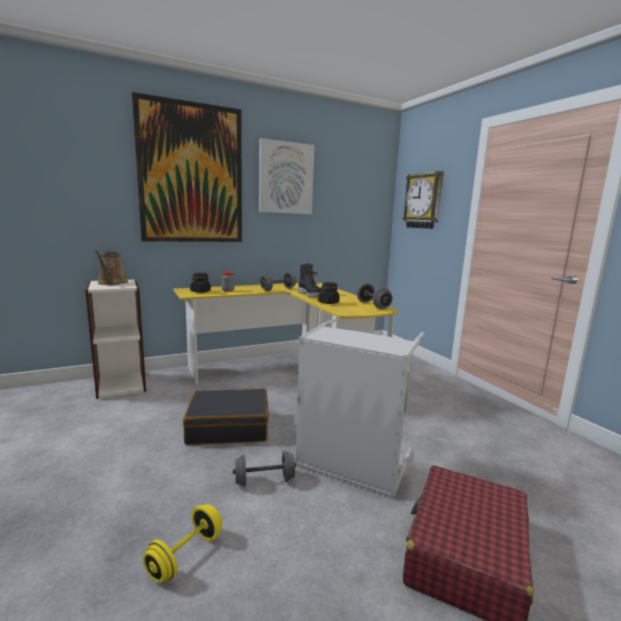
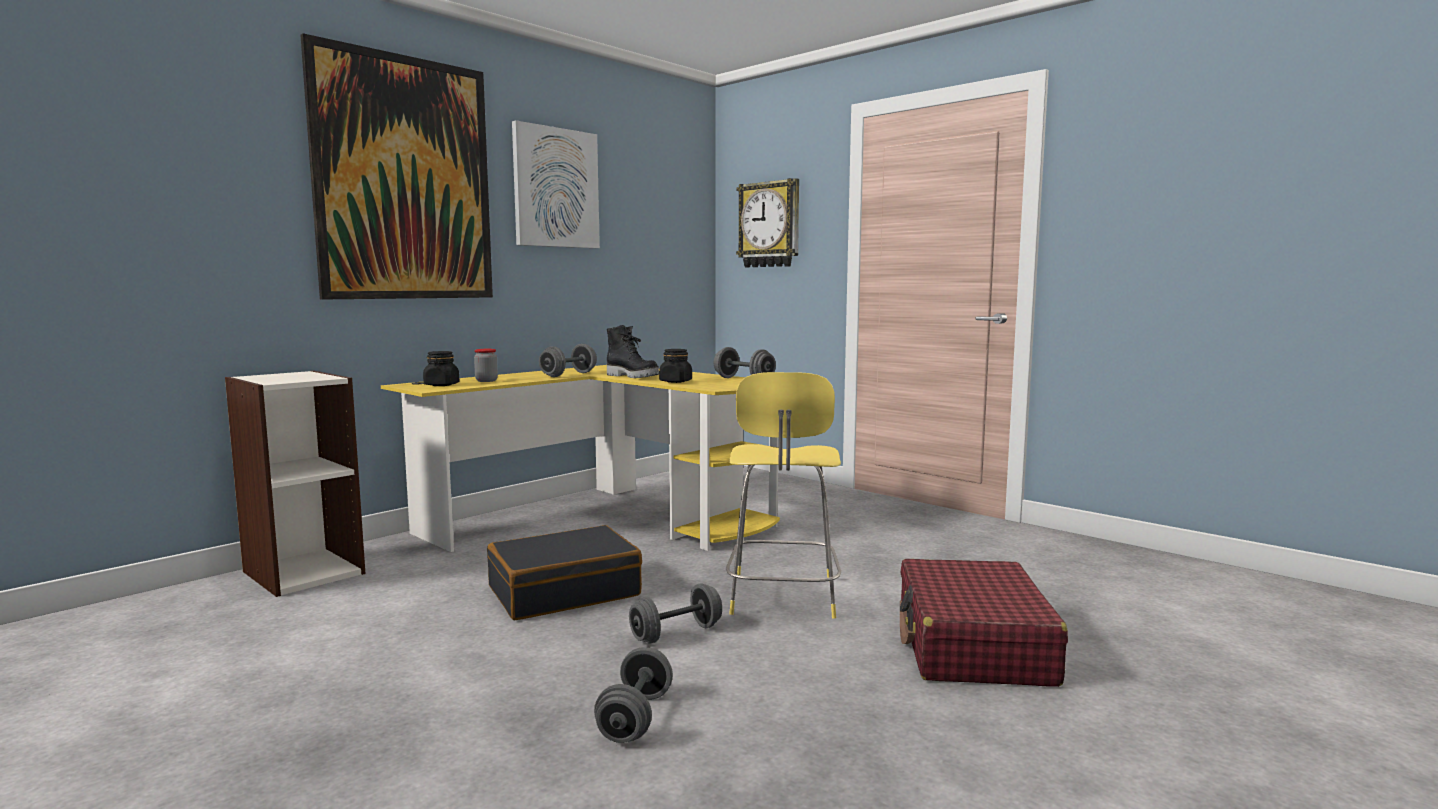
camera: 20 degrees left, 5 degrees down
brown watering can [95,250,128,285] -> none
yellow dumbbell [143,504,222,583] -> grey dumbbell [594,647,673,743]
grey laundry basket [295,318,425,498] -> yellow stool [726,372,841,619]

